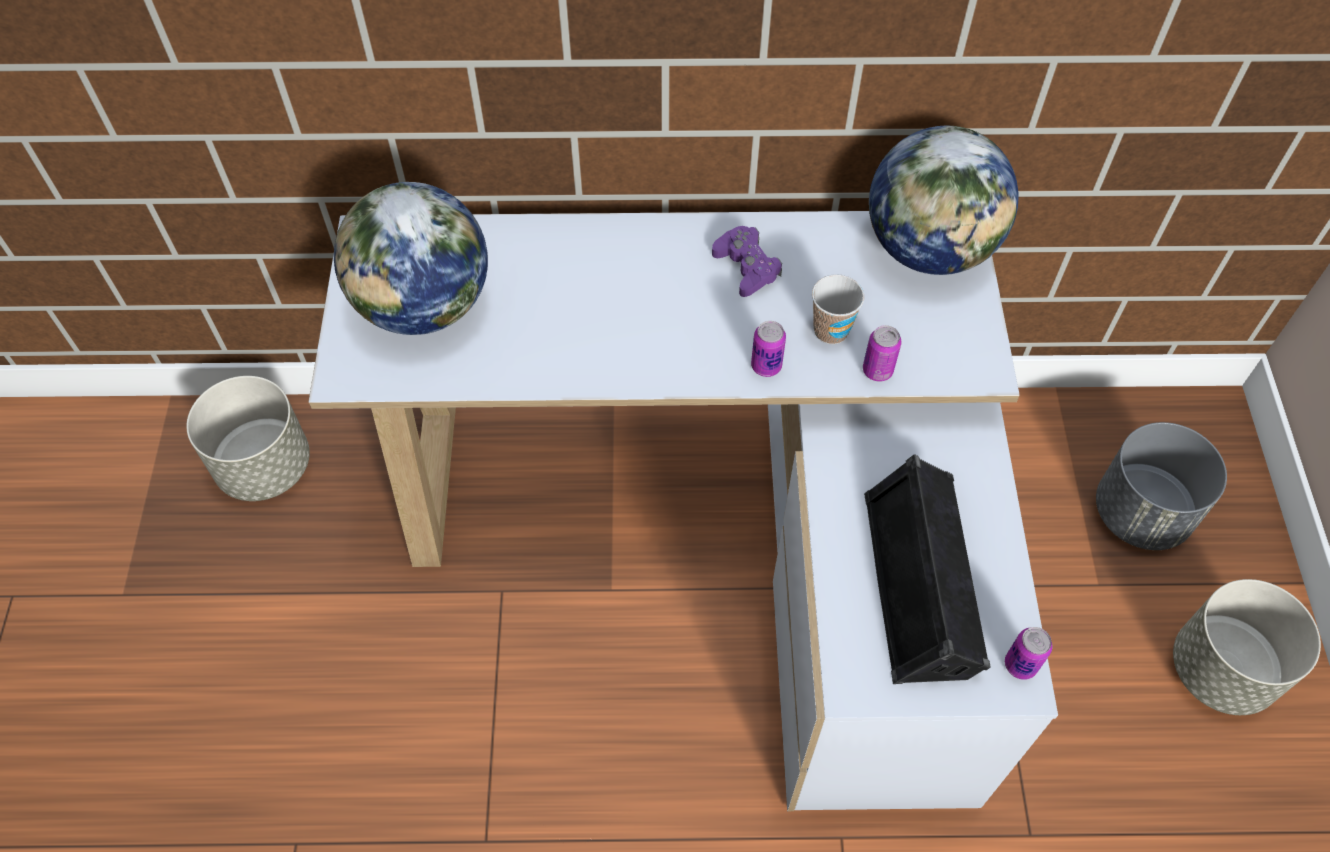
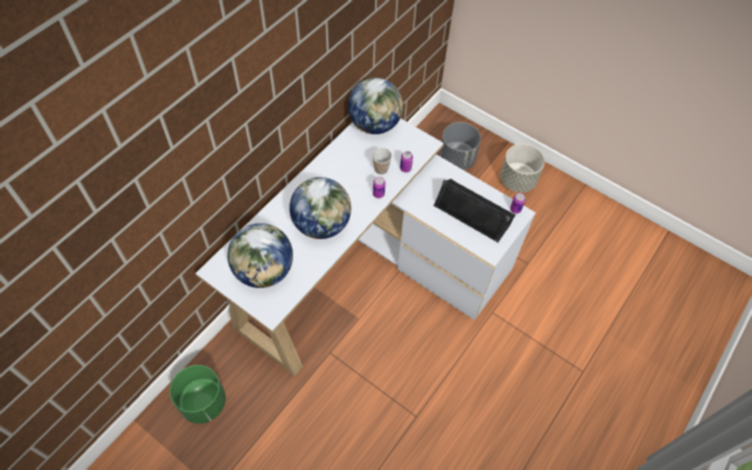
camera: 55 degrees left, 0 degrees up
grey planter [186,376,310,501] -> green planter [170,365,226,424]
purple game controller [712,226,782,297] -> none
none -> globe [289,177,351,239]

